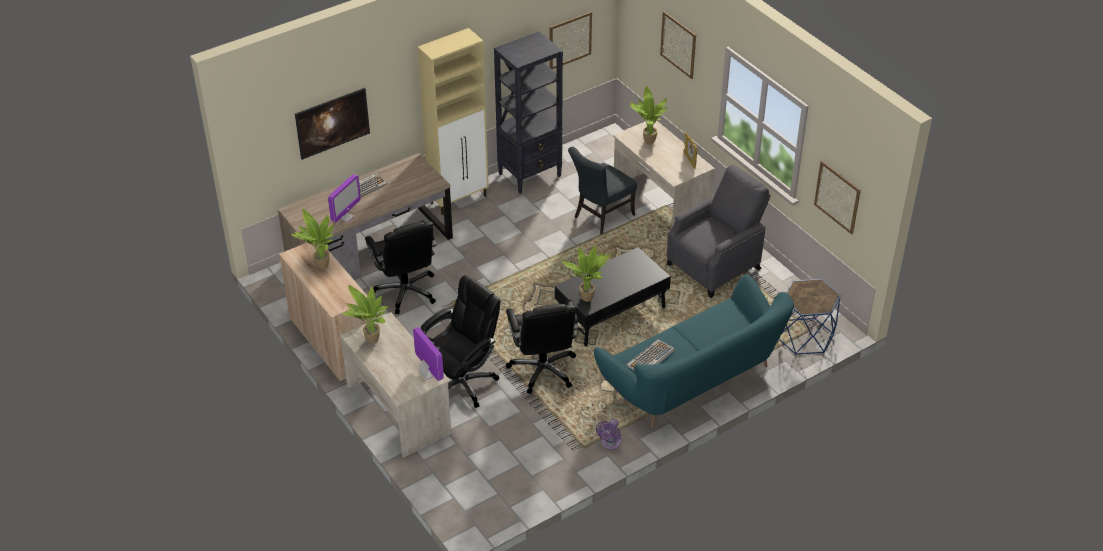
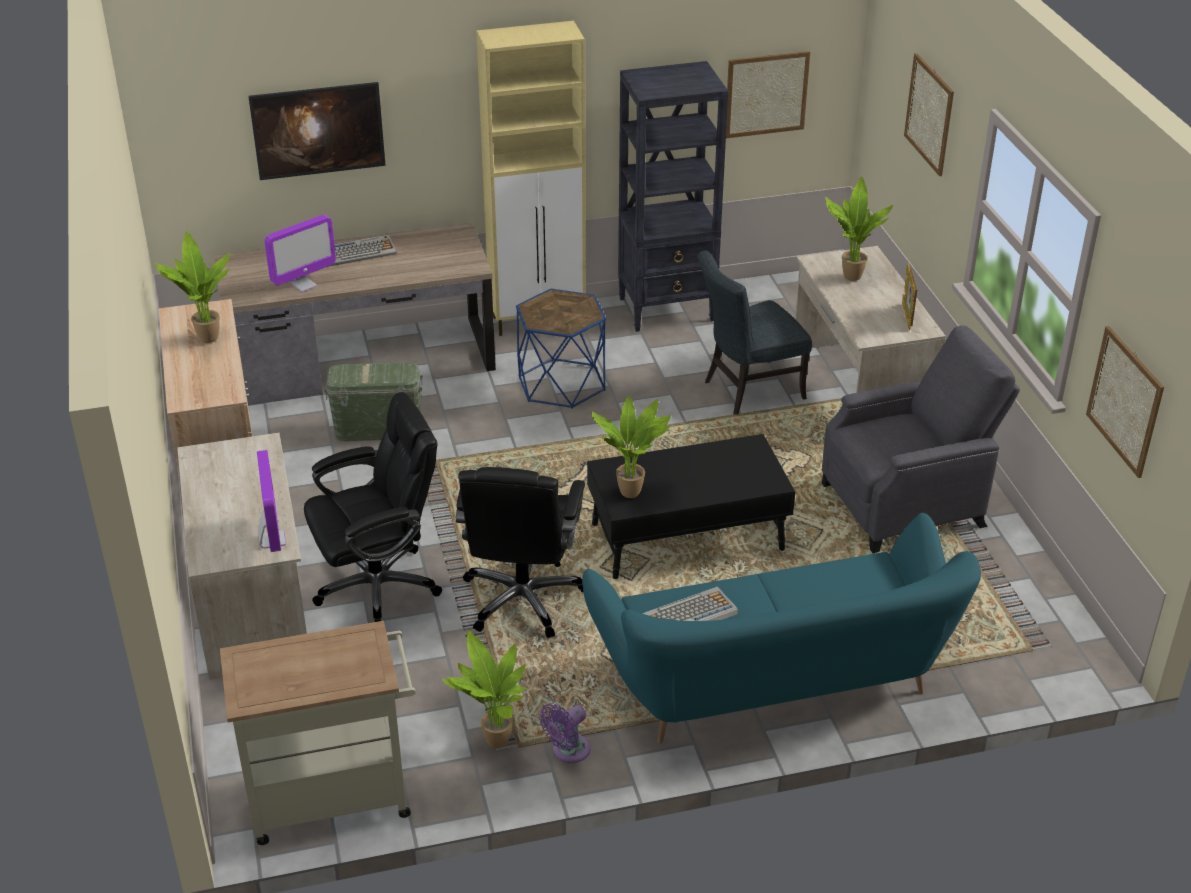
camera: 20 degrees right, 5 degrees down
potted plant [342,285,389,344] -> potted plant moved to [442,631,526,749]
black office chair [365,221,436,314] -> green storage box [324,362,423,441]
blue side table [779,279,841,355] -> blue side table moved to [516,289,606,409]
none -> beige cart [220,621,416,845]

